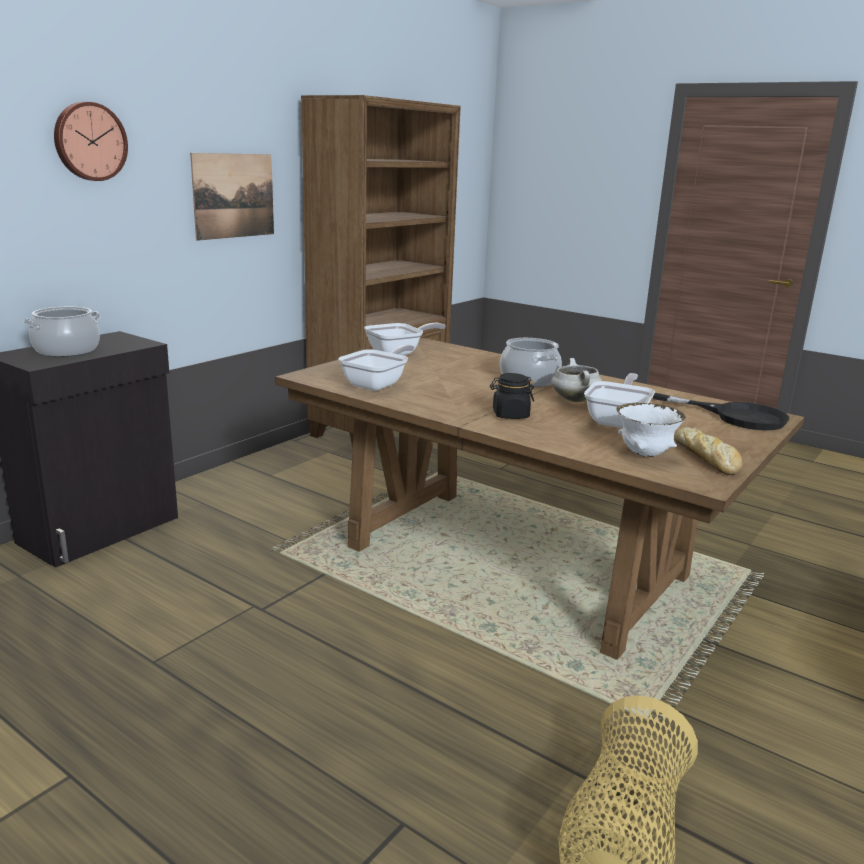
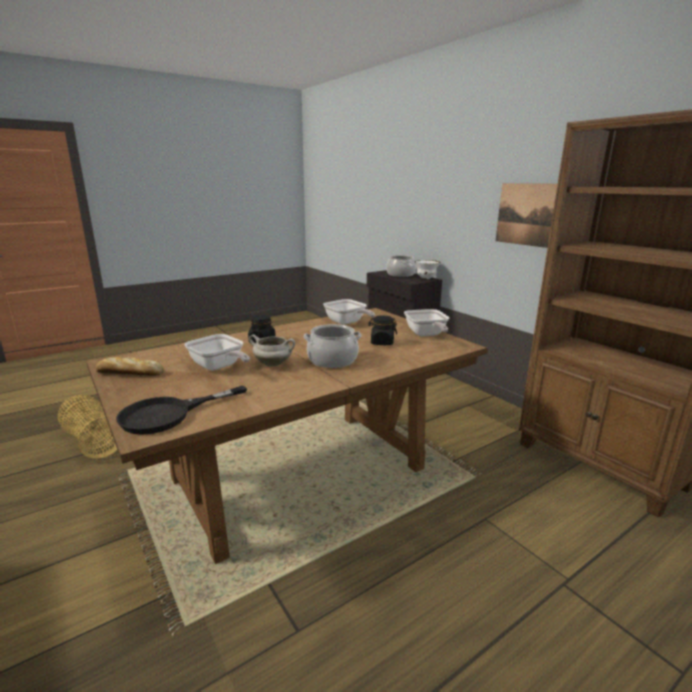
camera: 110 degrees right, 0 degrees up
wall clock [54,102,128,181] -> none
white bowl [616,403,686,457] -> white bowl moved to [415,260,441,279]
none -> black jar [368,315,397,345]

